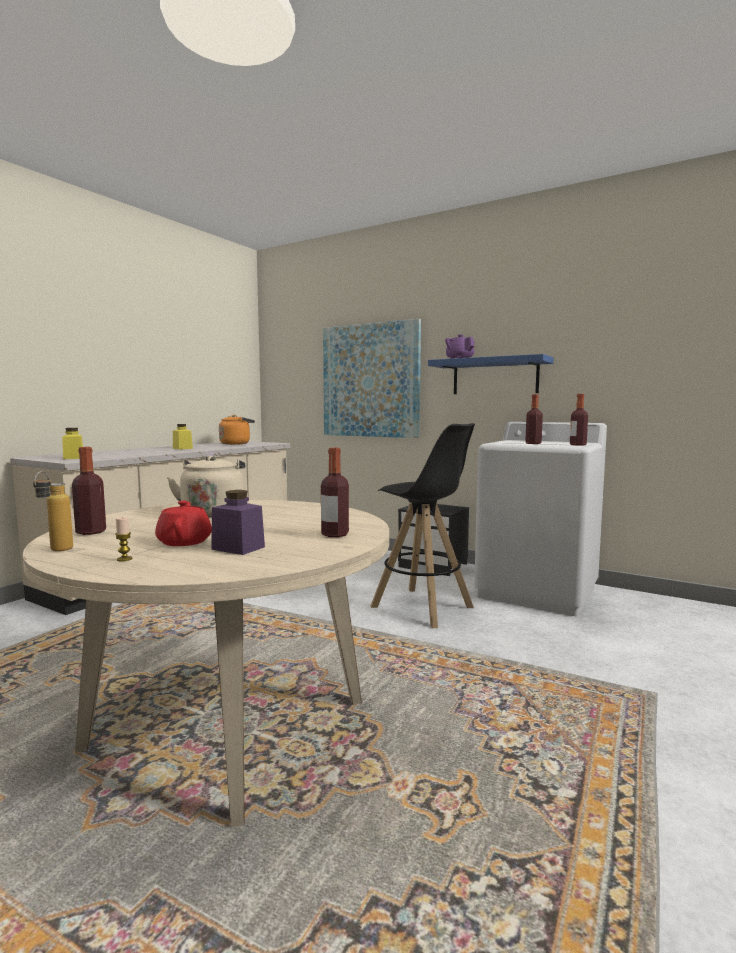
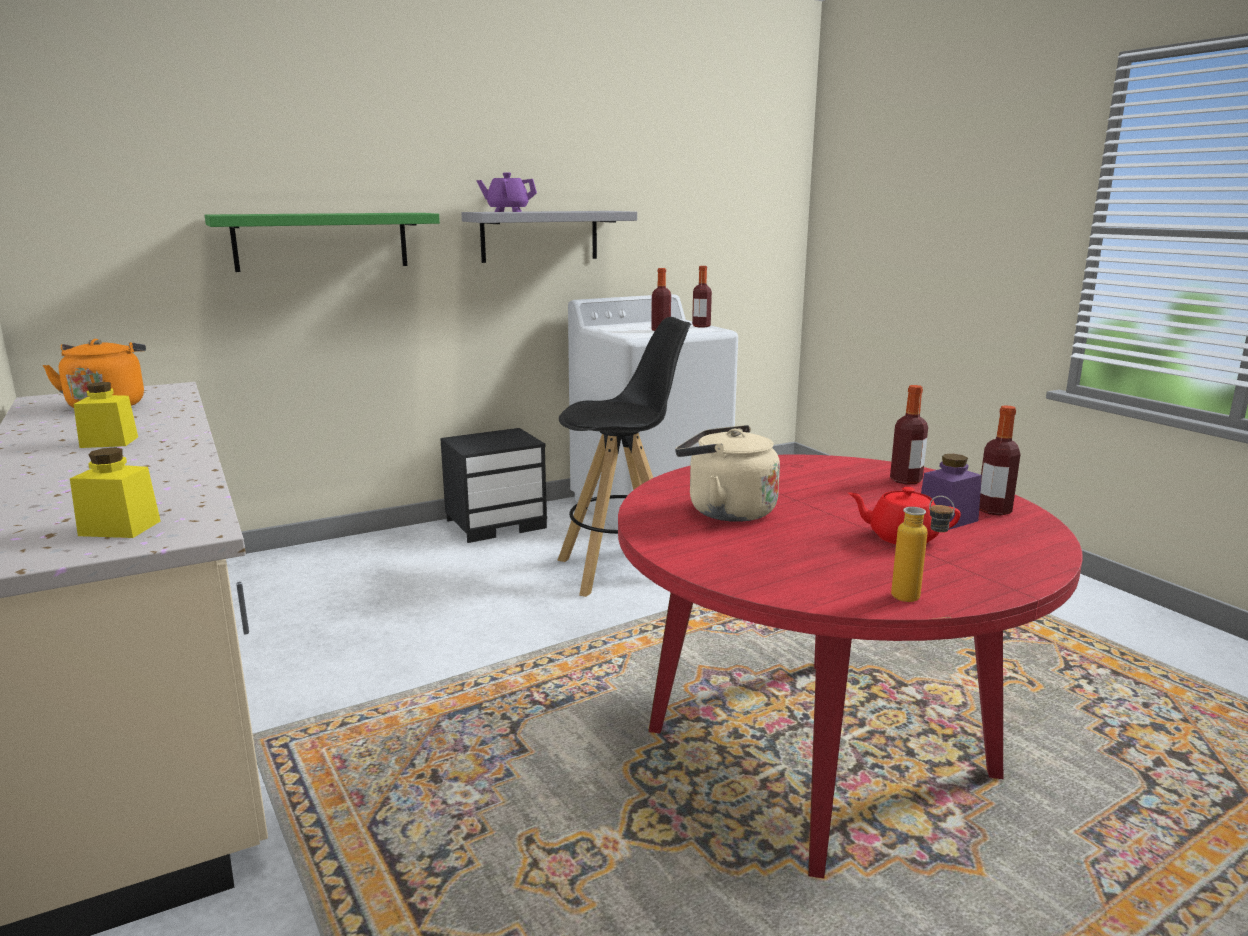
camera: 60 degrees left, 10 degrees up
beige dining table [23,500,389,828] -> red dining table [618,455,1082,879]
bottle [72,447,106,535] -> bottle moved to [979,405,1020,516]
candle [115,517,132,561] -> none
picture [323,319,421,438] -> green shelf [205,213,440,272]
blue shelf [428,354,553,394] -> grey shelf [461,211,637,263]

